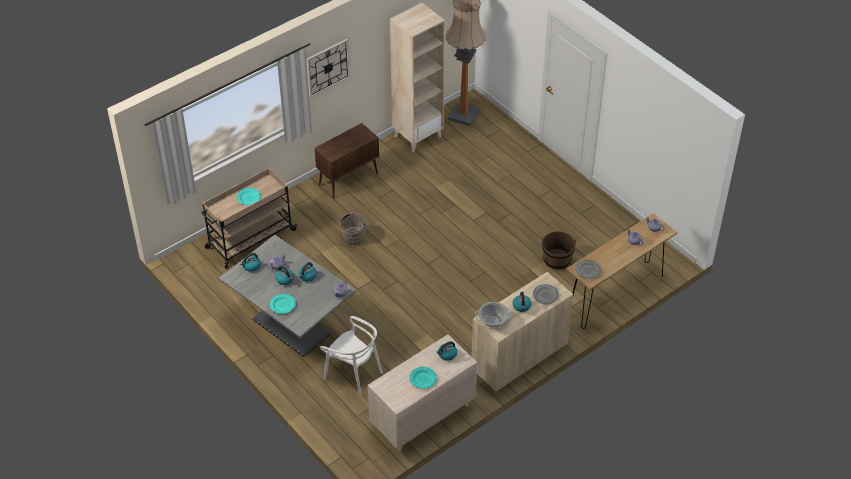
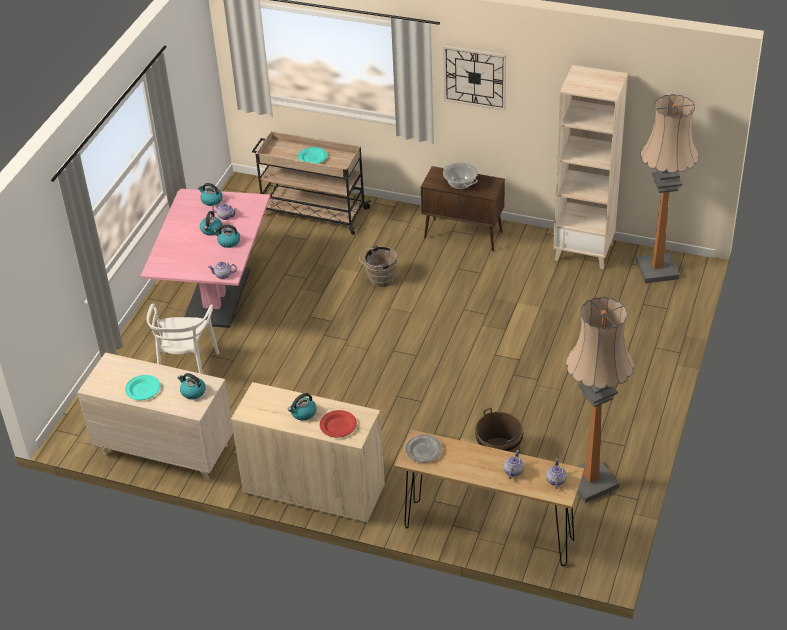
camera: 60 degrees right, 5 degrees down
grey dining table [219,235,356,357] -> pink dining table [141,189,270,328]
turquoise plate [270,294,296,314] -> none
cooking pot [475,302,512,328] -> cooking pot moved to [443,163,478,189]
grey plate [533,284,559,304] -> red plate [320,410,357,438]
none -> floor lamp [566,297,634,503]

